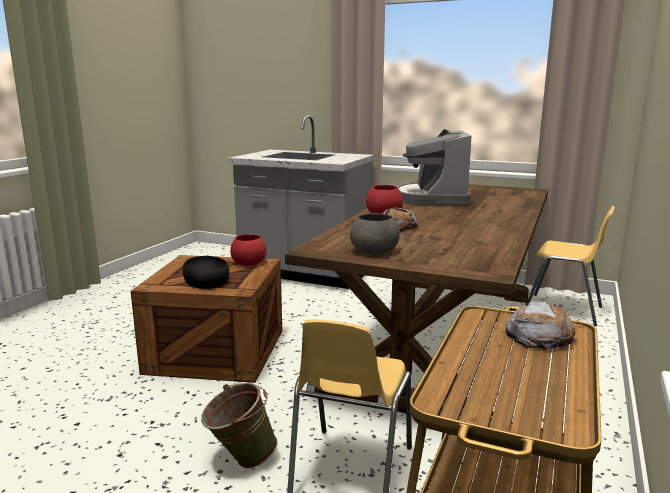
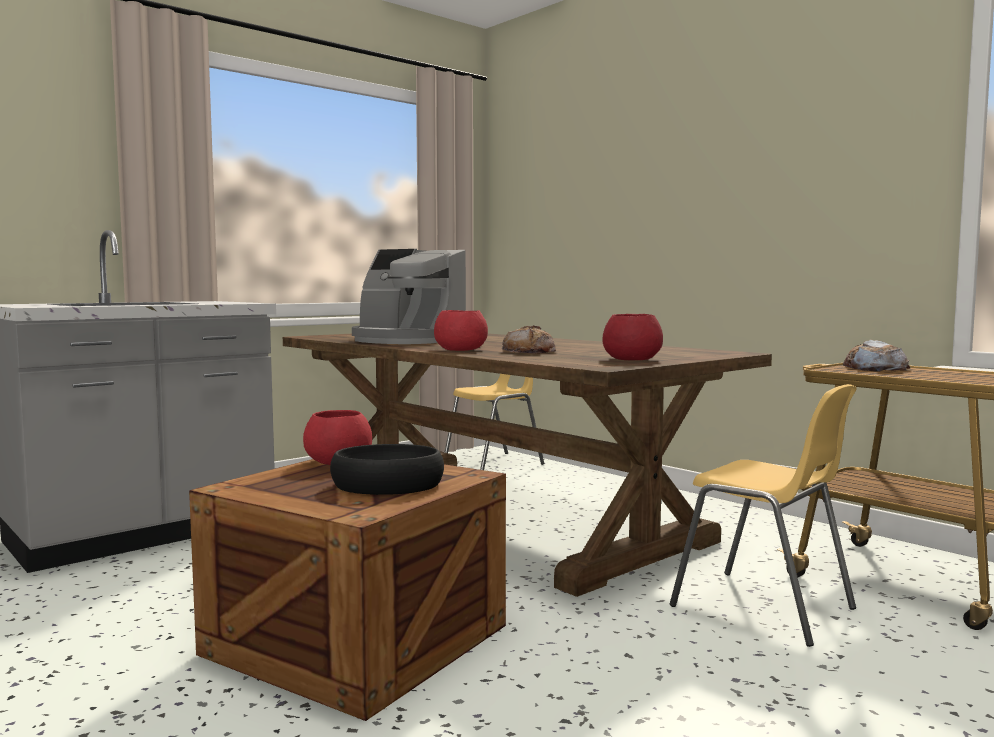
camera: 65 degrees left, 10 degrees down
green bucket [201,383,278,468] -> none
grey bowl [350,213,400,254] -> red bowl [603,314,663,360]

